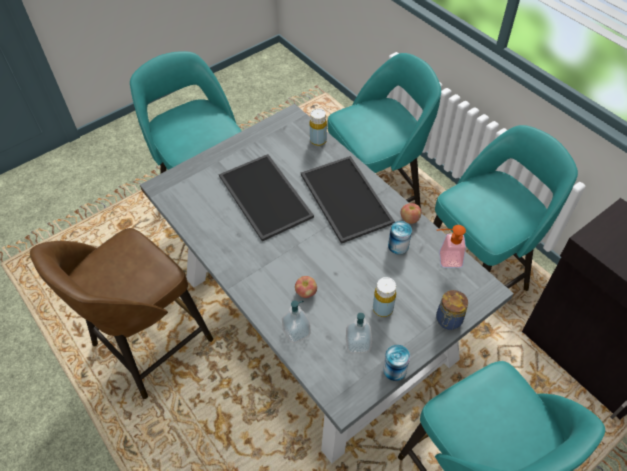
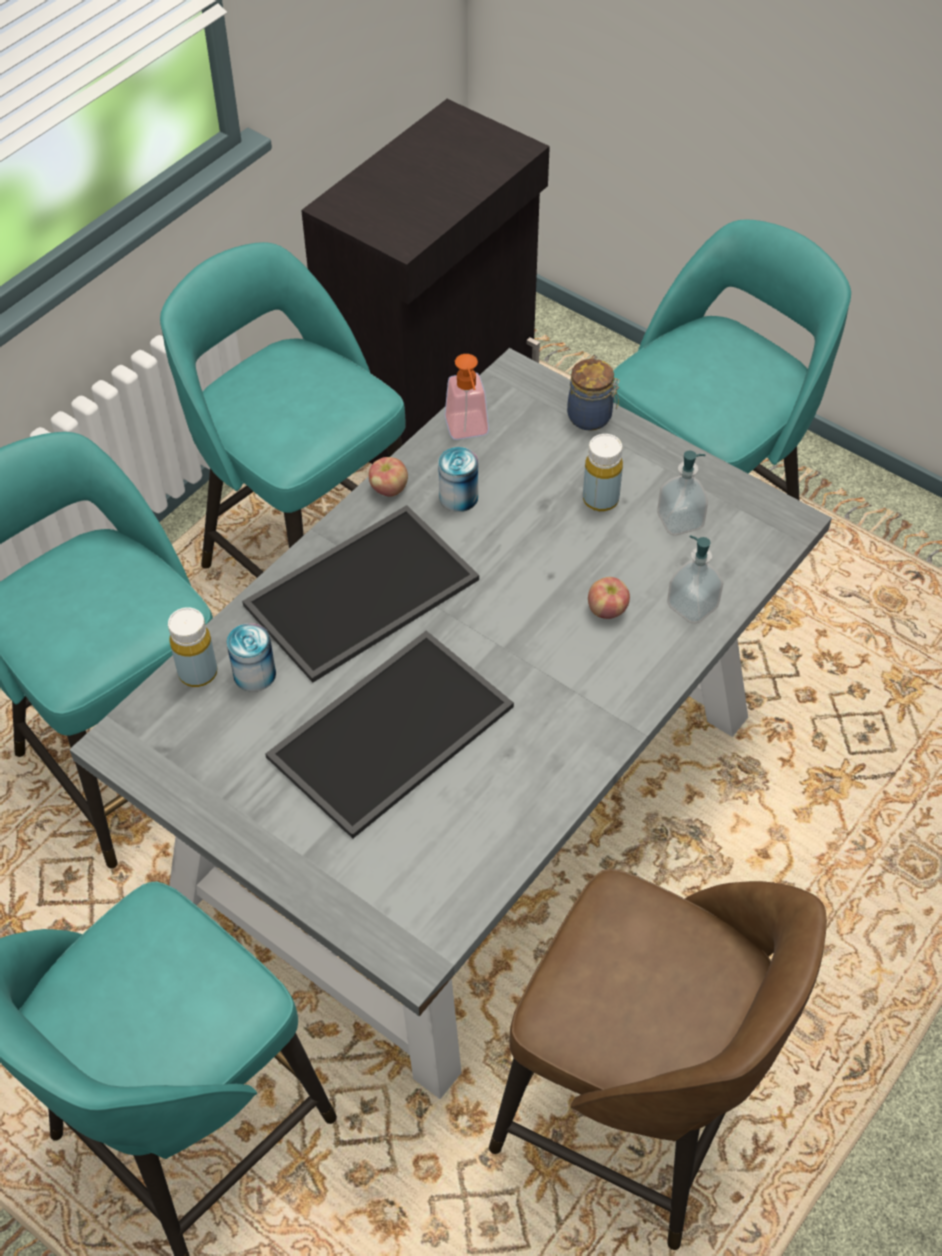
camera: 105 degrees left, 0 degrees up
can [383,345,410,381] -> can moved to [227,623,276,692]

